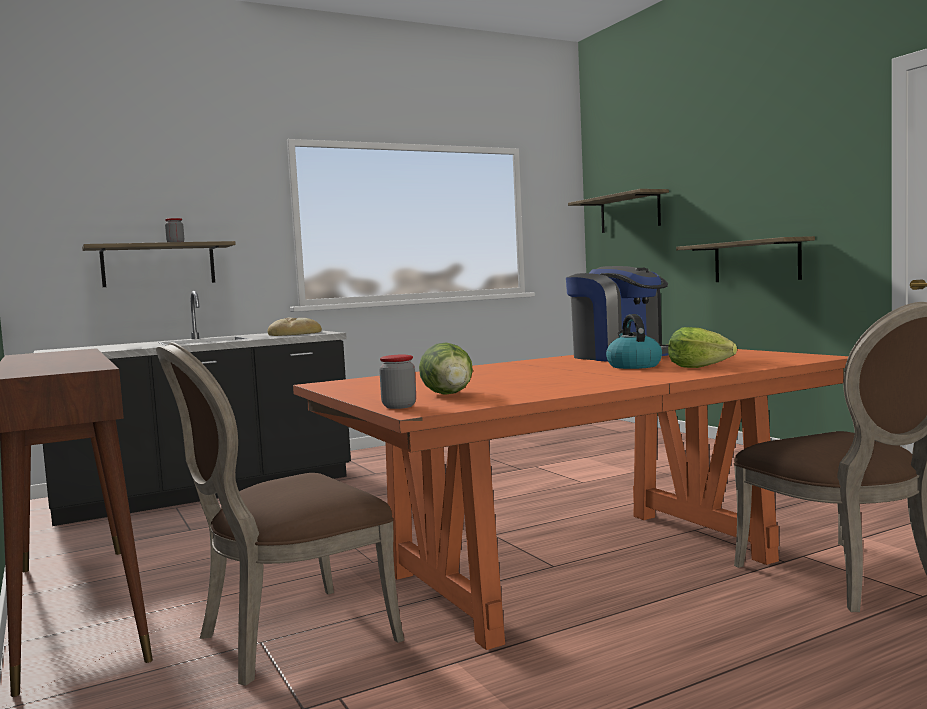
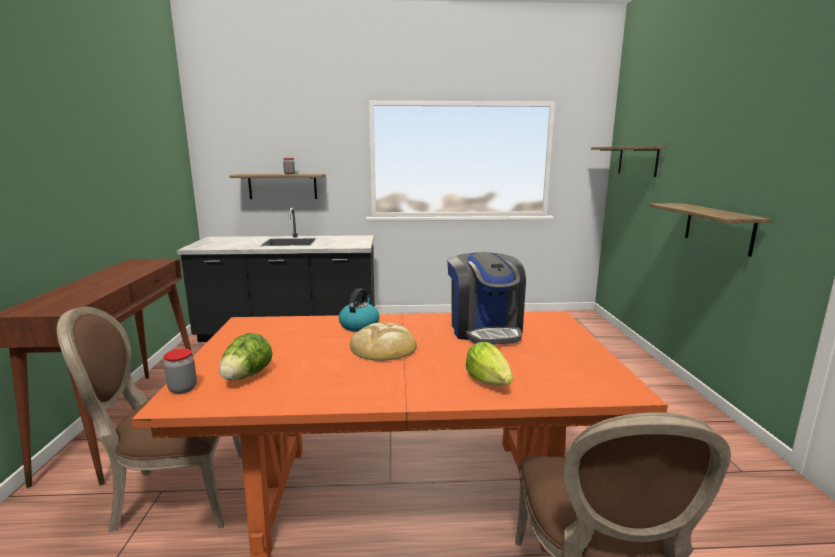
camera: 25 degrees right, 10 degrees up
bread [268,317,322,336] -> bread moved to [350,322,417,361]
kettle [606,314,662,369] -> kettle moved to [339,288,379,332]

